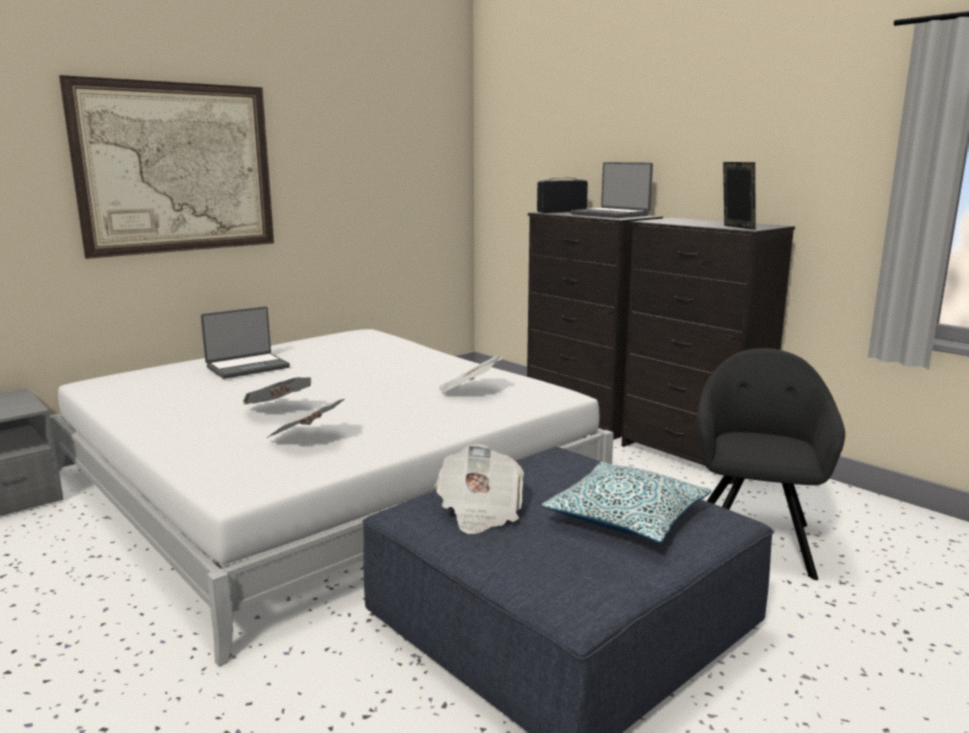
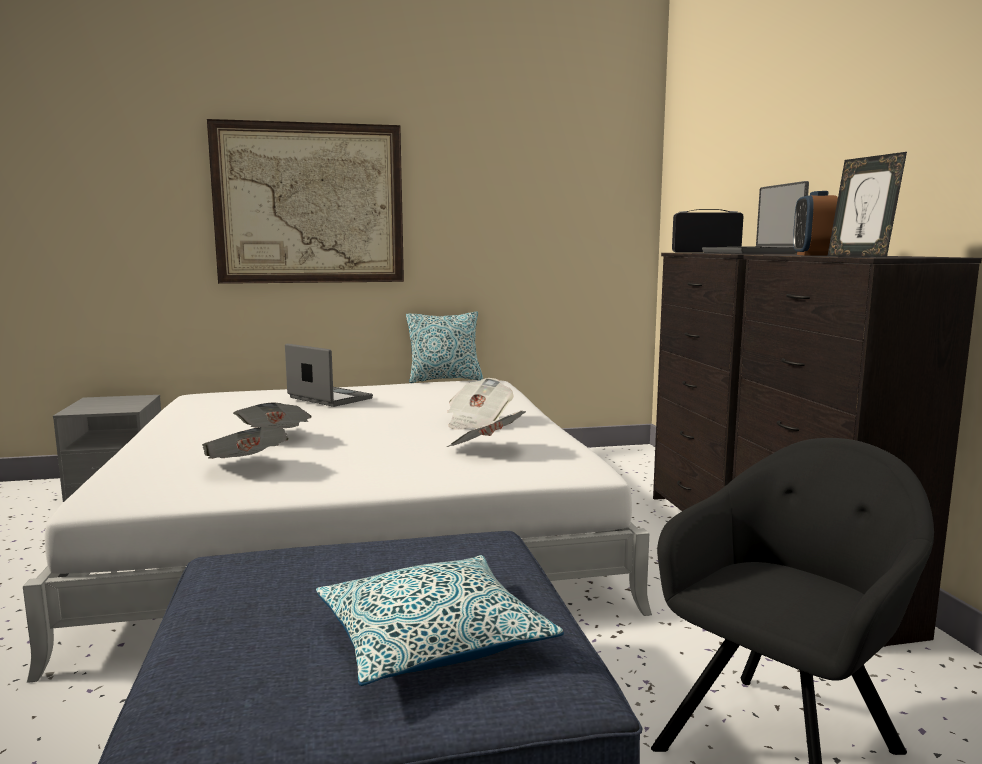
camera: 30 degrees right, 5 degrees down
laptop [201,306,290,379] -> laptop turned 135 degrees counterclockwise [285,344,373,407]
newspaper [435,444,524,534] -> newspaper moved to [447,378,514,430]
picture frame [723,162,756,230] -> picture frame turned 150 degrees clockwise [828,152,907,257]
none -> pillow [406,311,483,383]
none -> alarm clock [793,191,838,256]

